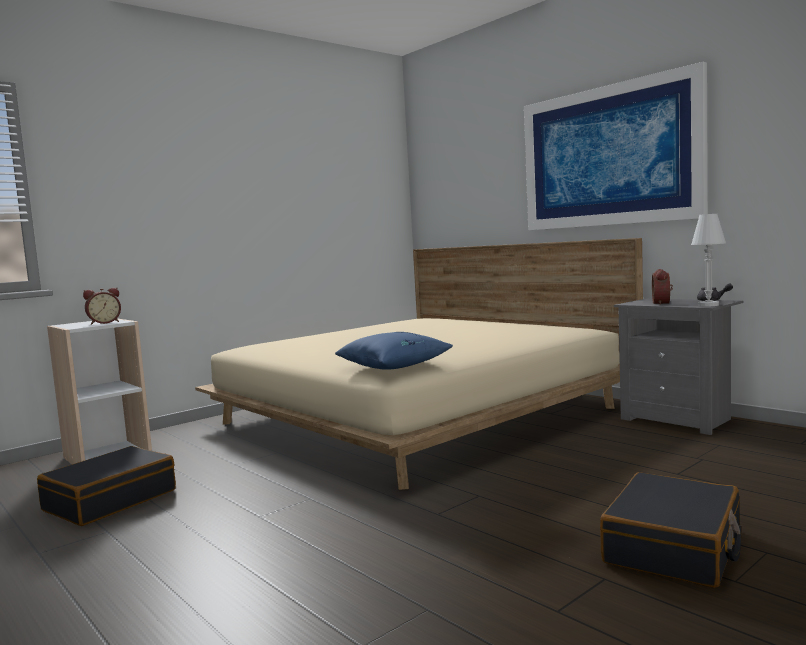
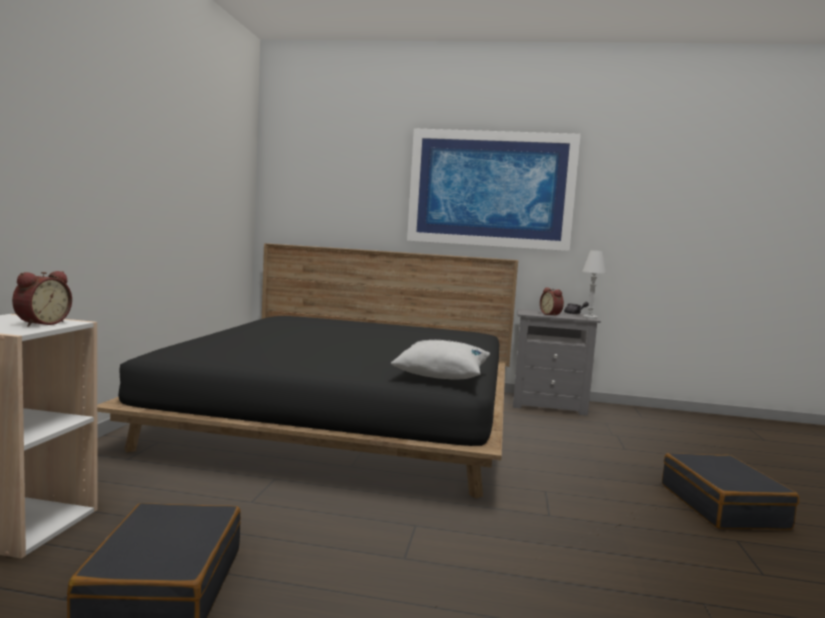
camera: 40 degrees left, 0 degrees up
beige bed [195,238,643,490] -> black bed [97,243,518,499]
blue pillow [335,332,453,370] -> grey pillow [391,340,490,380]

